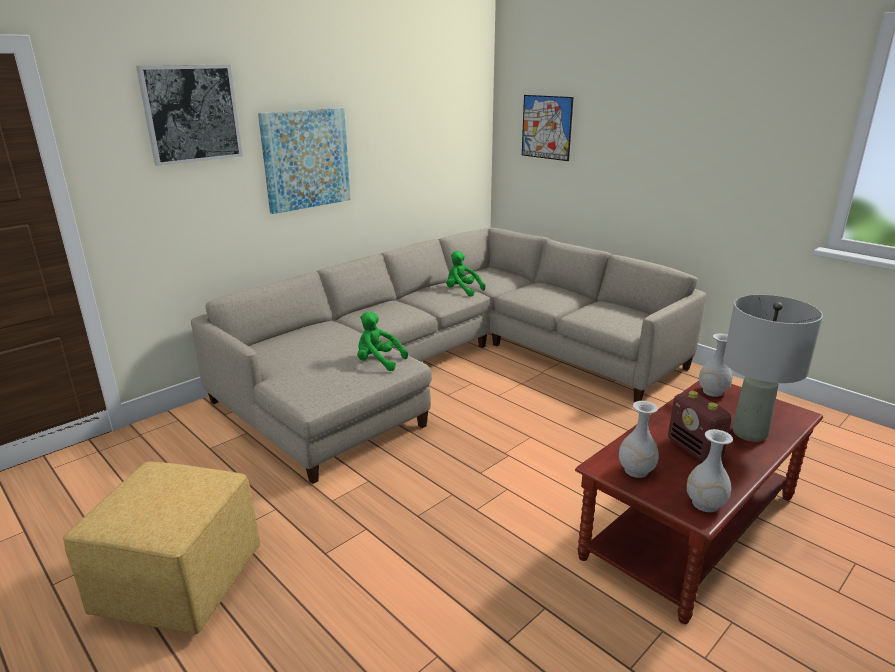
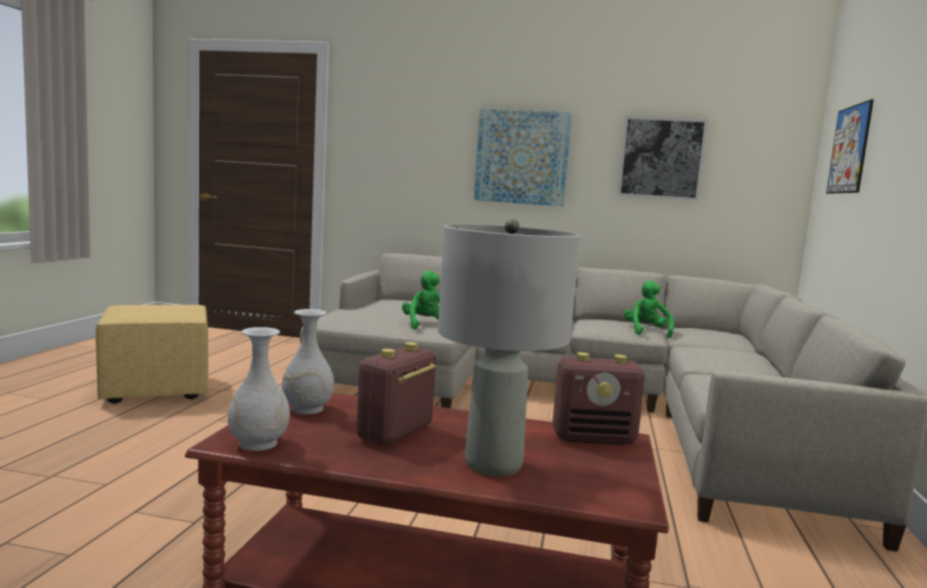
camera: 55 degrees right, 15 degrees down
picture [136,65,243,166] -> picture moved to [617,116,708,201]
white vase [699,333,732,397] -> radio [553,352,645,445]

